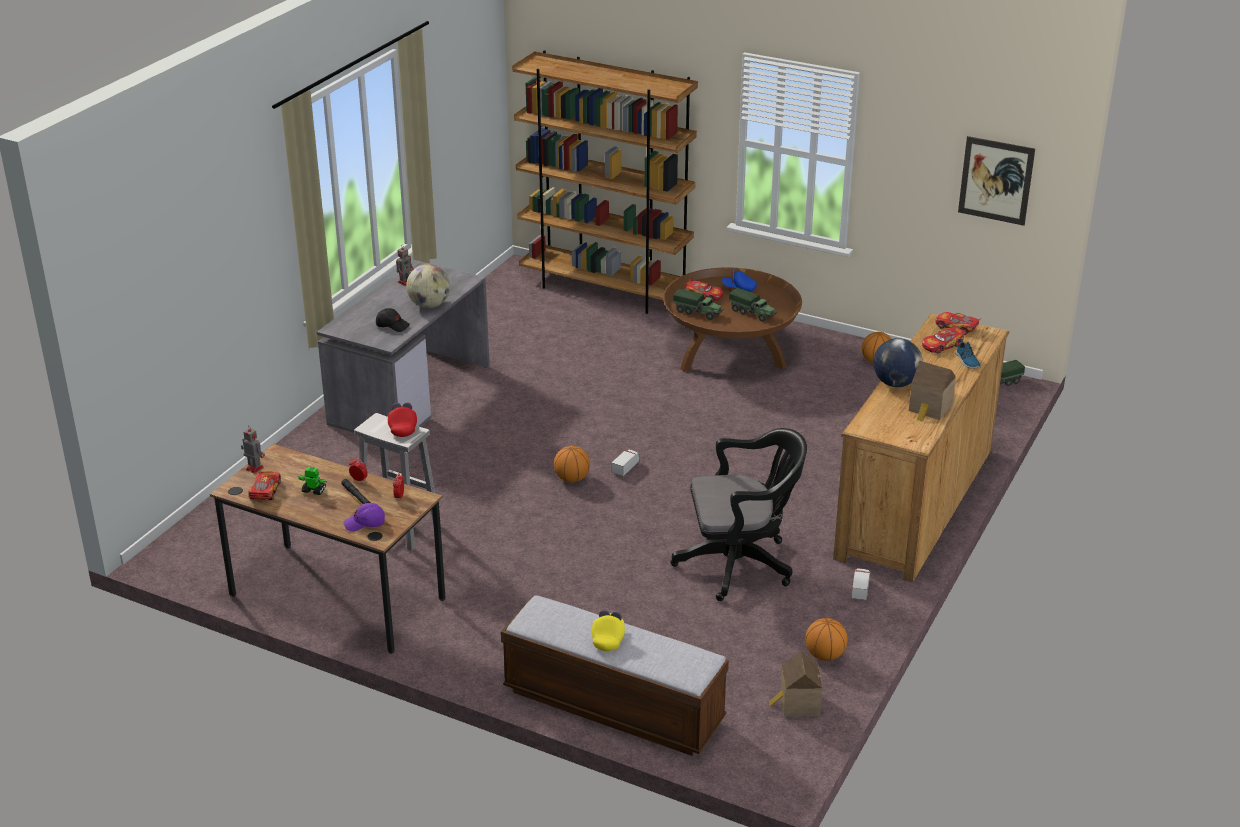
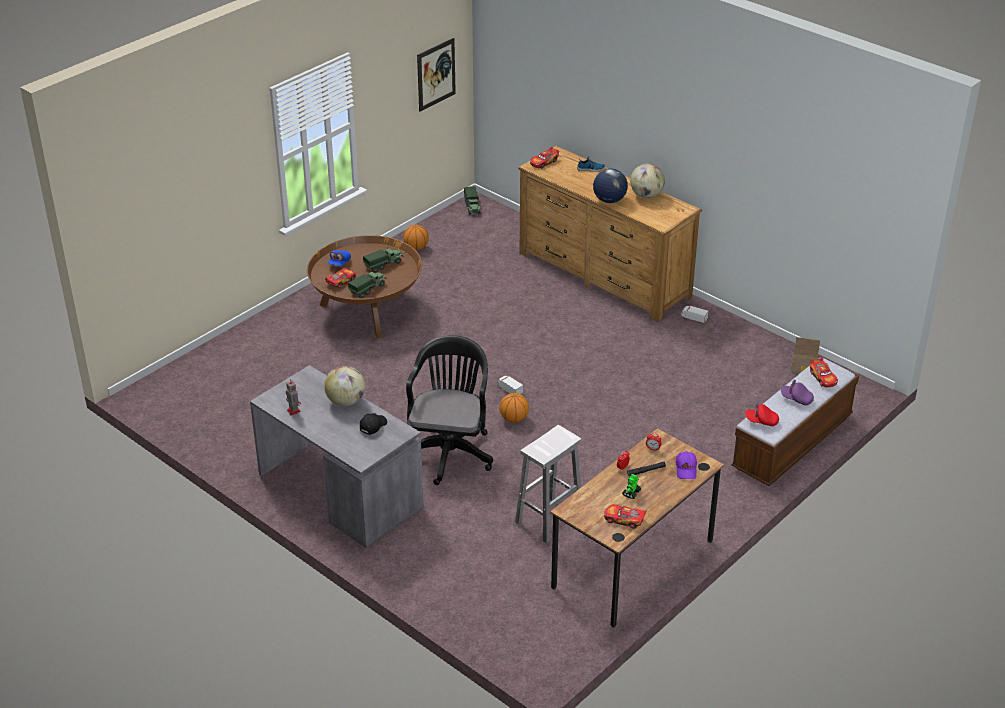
camera: 75 degrees left, 5 degrees up
toy robot [241,427,265,473] -> none
red cap [388,402,417,437] -> red cap moved to [745,402,779,426]
brown bookcase [512,51,698,314] -> none
yellow cap [592,610,625,651] -> purple cap [781,379,814,405]
black office chair [670,428,807,601] -> black office chair moved to [406,335,493,485]
basketball [805,618,848,661] -> none
toy house [909,361,956,422] -> globe [630,164,665,198]
toy car [922,325,965,354] -> toy car moved to [810,358,838,387]

